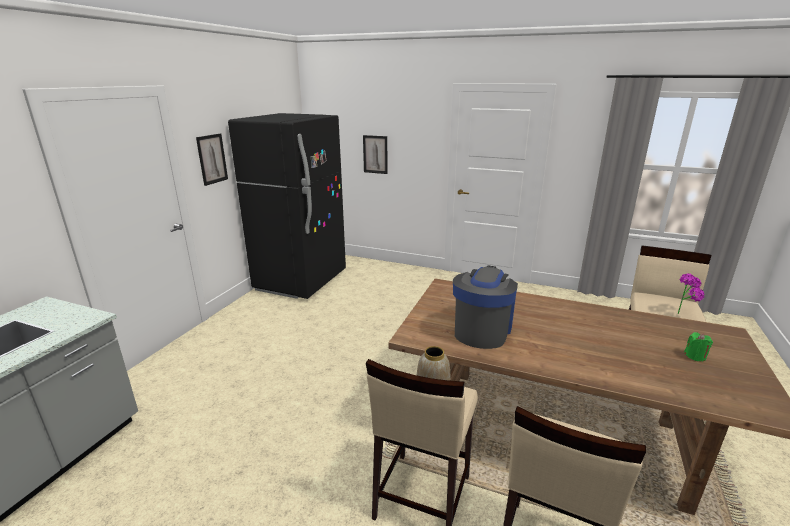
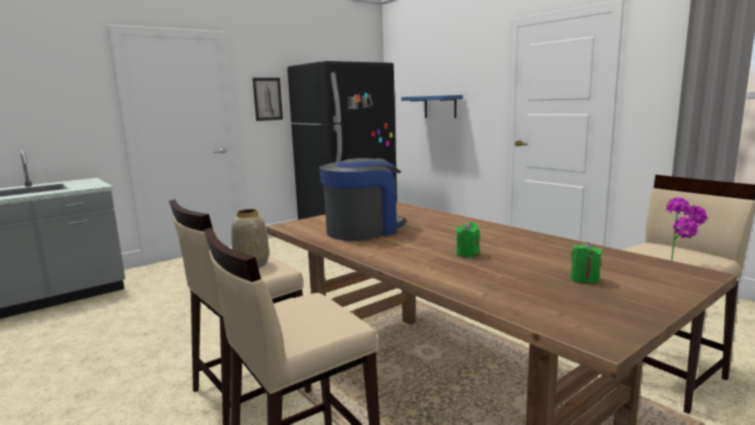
camera: 30 degrees right, 10 degrees down
picture [363,135,388,174] -> blue shelf [401,95,463,118]
none -> green candle [456,222,480,258]

